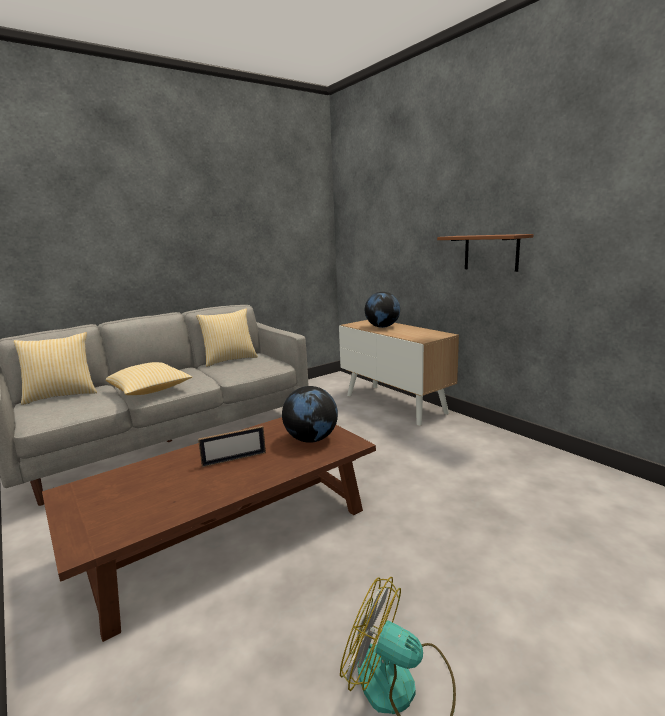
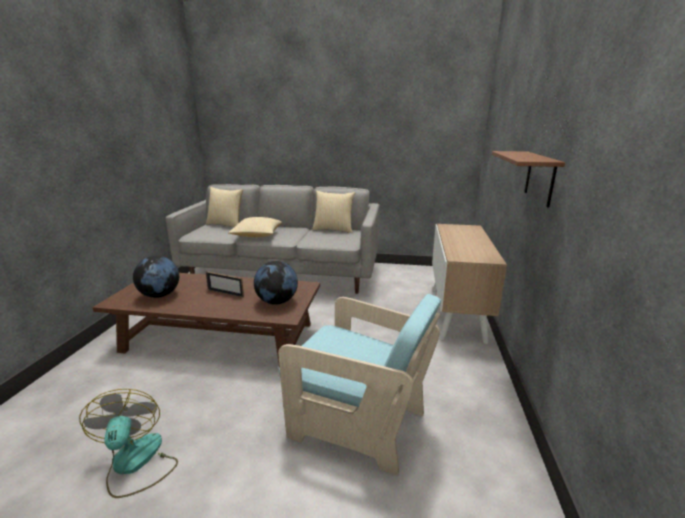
camera: 45 degrees right, 5 degrees up
globe [365,292,400,328] -> globe moved to [133,256,179,298]
none -> turquoise armchair [278,294,441,475]

